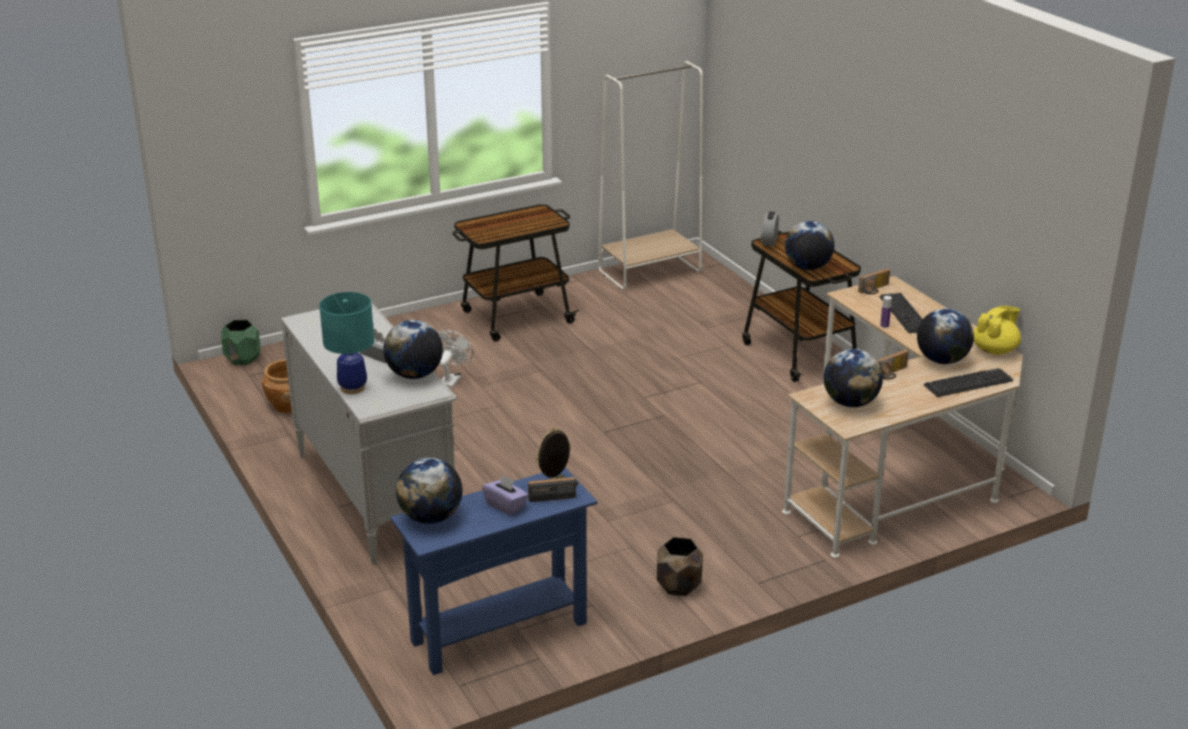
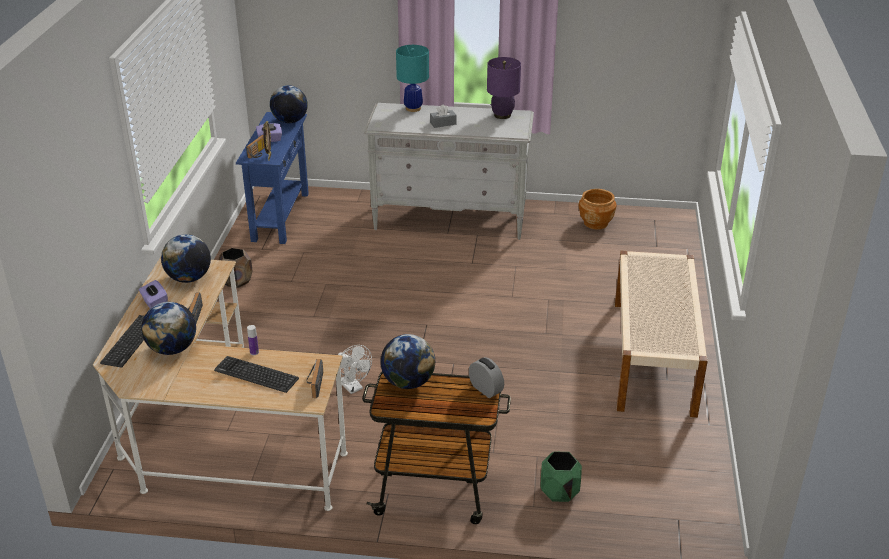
camera: 125 degrees right, 5 degrees up
green planter [221,320,260,365] -> green planter moved to [540,452,582,502]
globe [383,320,443,379] -> none
white fan [437,330,473,388] -> white fan moved to [338,345,372,394]
cart [452,204,579,341] -> beige bench [615,250,708,418]
clothes rack [598,61,703,290] -> none
yellow teapot [974,306,1021,355] -> none
none -> purple tissue box [139,280,168,309]
none -> purple table lamp [487,57,521,119]

